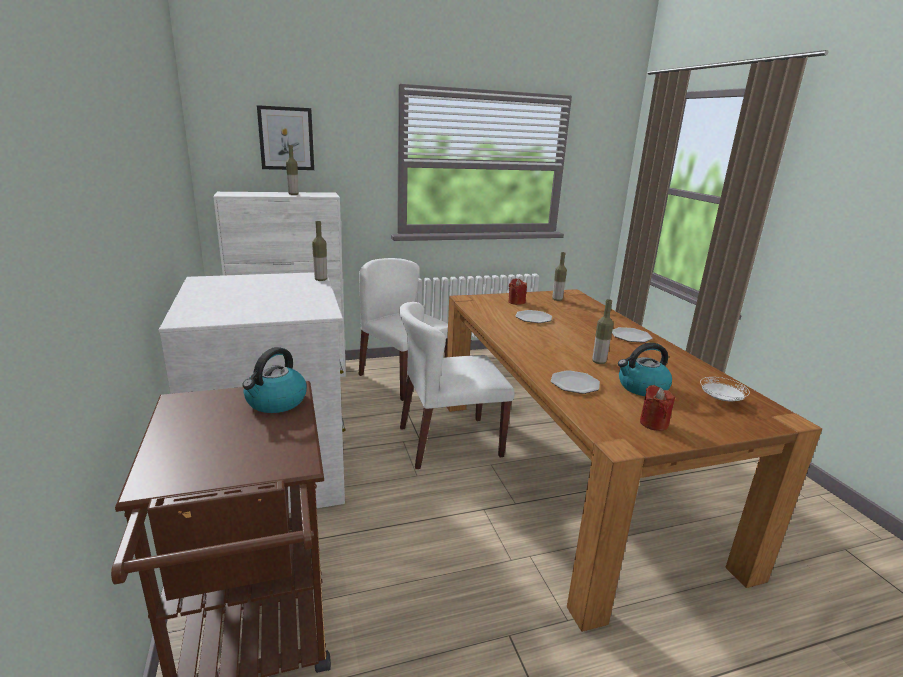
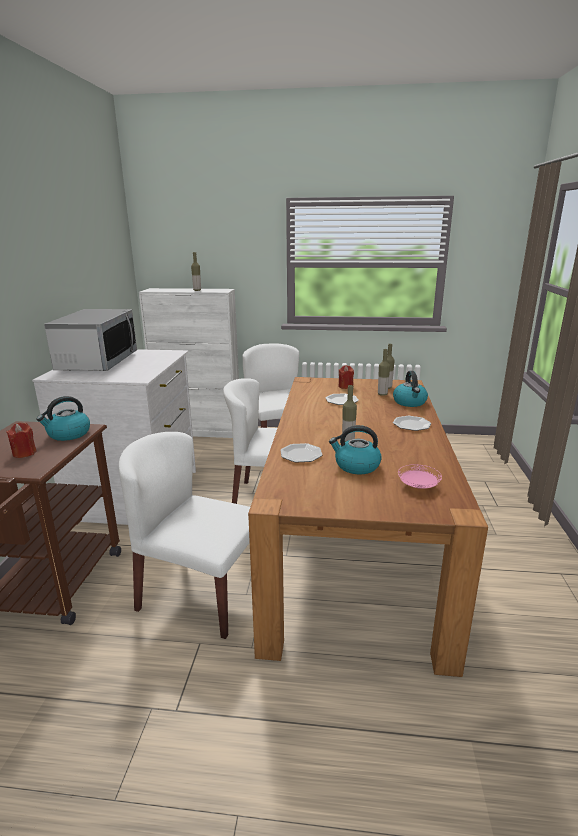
camera: 25 degrees right, 0 degrees up
picture [257,105,314,170] -> none
bottle [312,221,327,281] -> bottle moved to [378,349,390,396]
red candle [640,385,675,431] -> red candle moved to [6,423,37,458]
white plate [700,377,750,401] -> pink plate [398,464,442,489]
none -> microwave [44,309,137,371]
none -> white chair [119,432,250,639]
none -> kettle [393,371,428,407]

